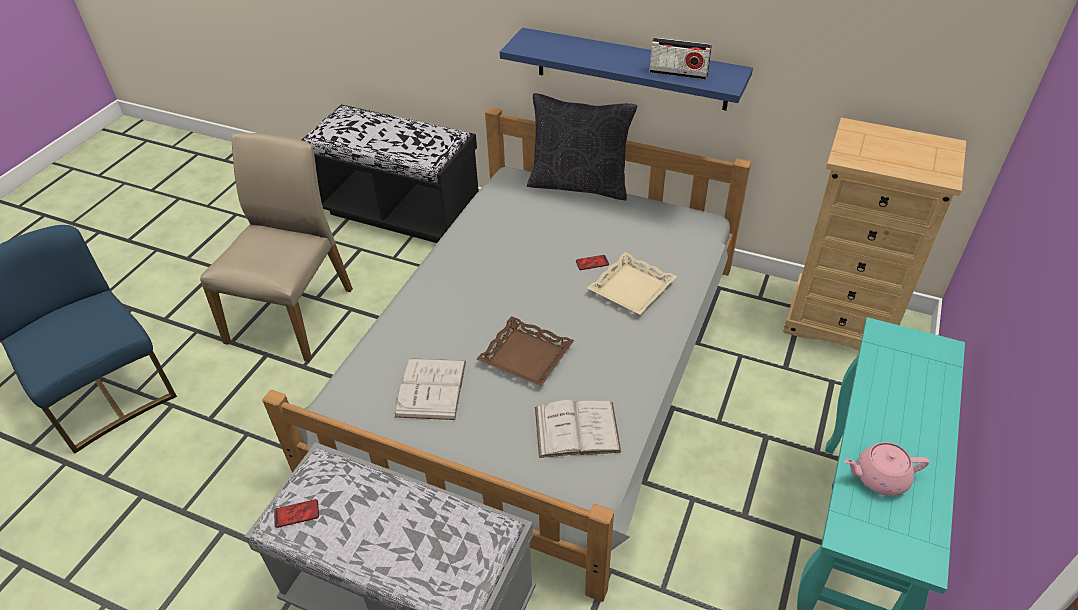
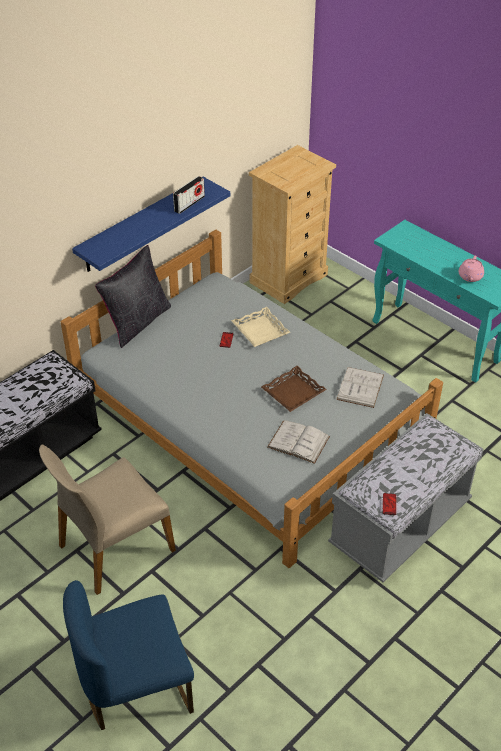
camera: 70 degrees left, 0 degrees up
beige chair [200,133,353,362] -> beige chair turned 75 degrees counterclockwise [39,444,176,595]

